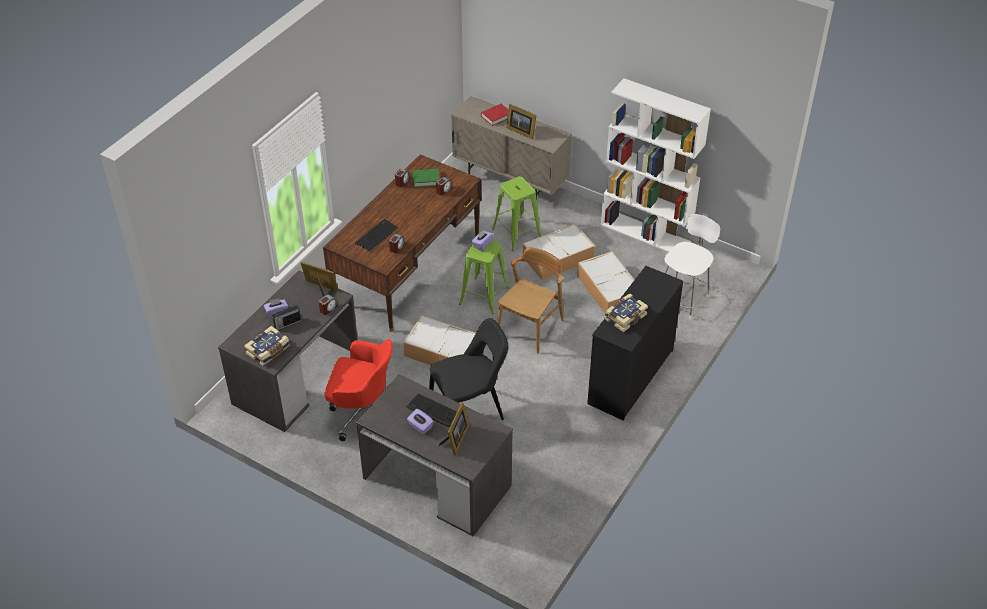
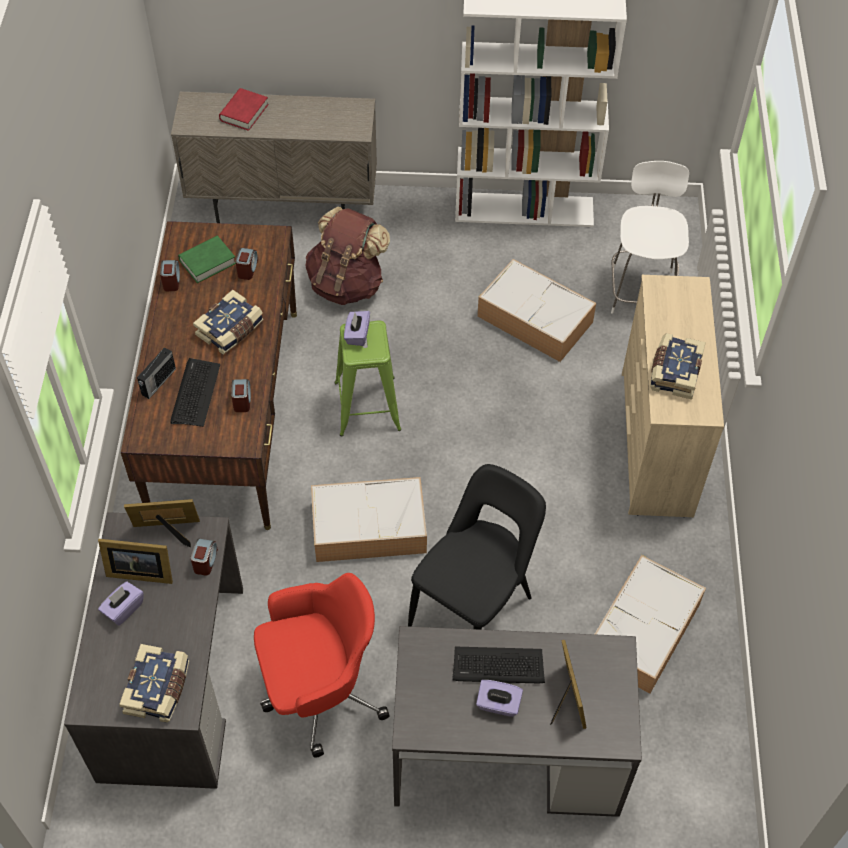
camera: 30 degrees left, 10 degrees up
radio [272,305,301,330] -> radio moved to [137,347,176,399]
green stool [492,176,541,251] -> brown backpack [305,206,390,305]
brown chair [497,247,564,354] -> none
picture frame [506,104,537,139] -> picture frame moved to [98,539,173,584]
storage box [523,224,595,280] -> storage box moved to [595,555,706,694]
black dresser [587,266,683,421] -> beige dresser [622,275,724,517]
none -> book [193,290,263,354]

